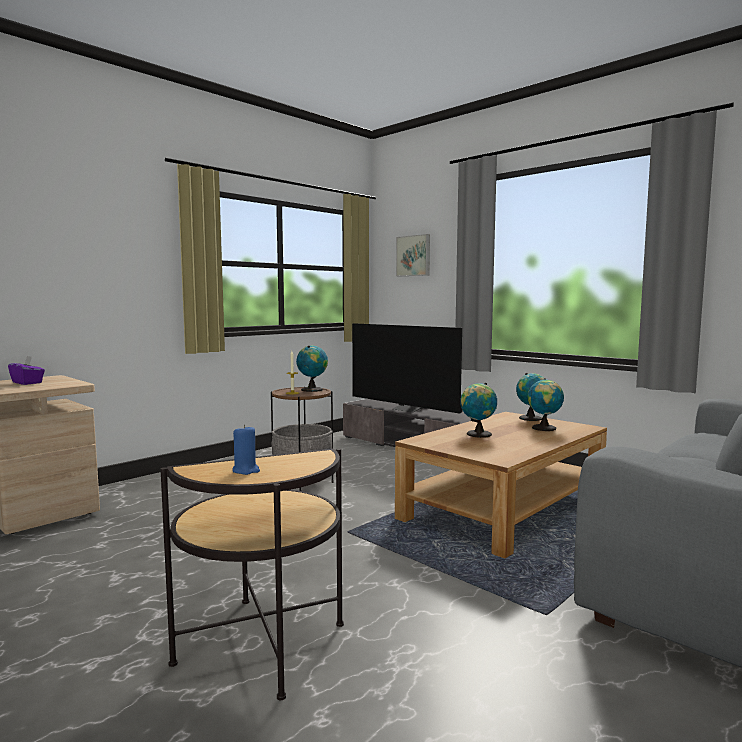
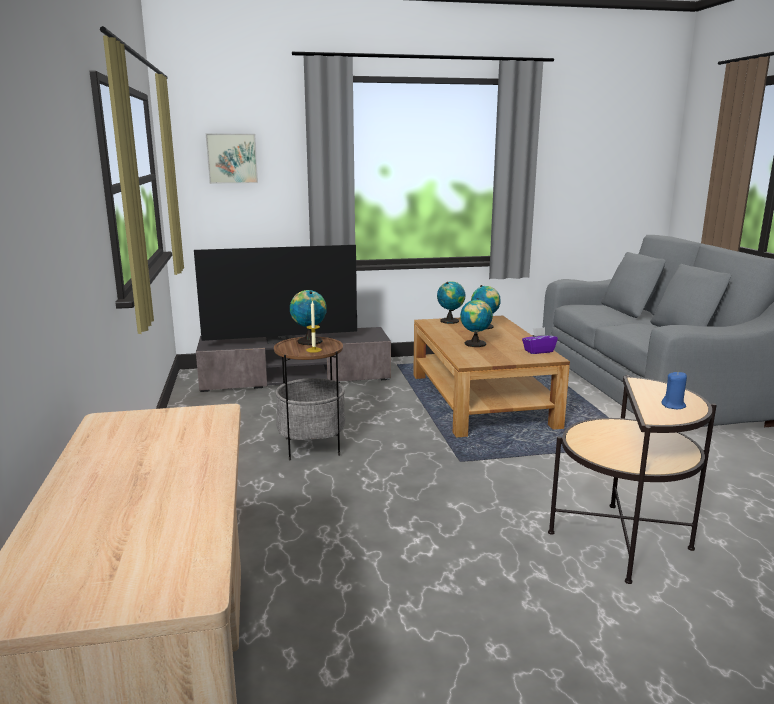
camera: 55 degrees left, 10 degrees up
purple tissue box [8,356,45,385] -> purple tissue box moved to [522,327,558,354]

